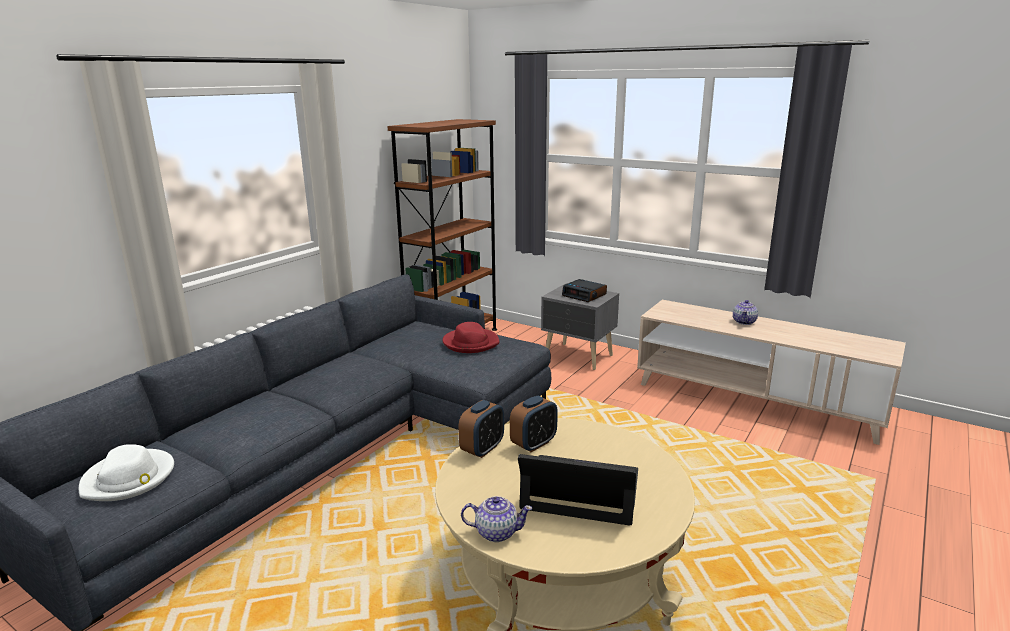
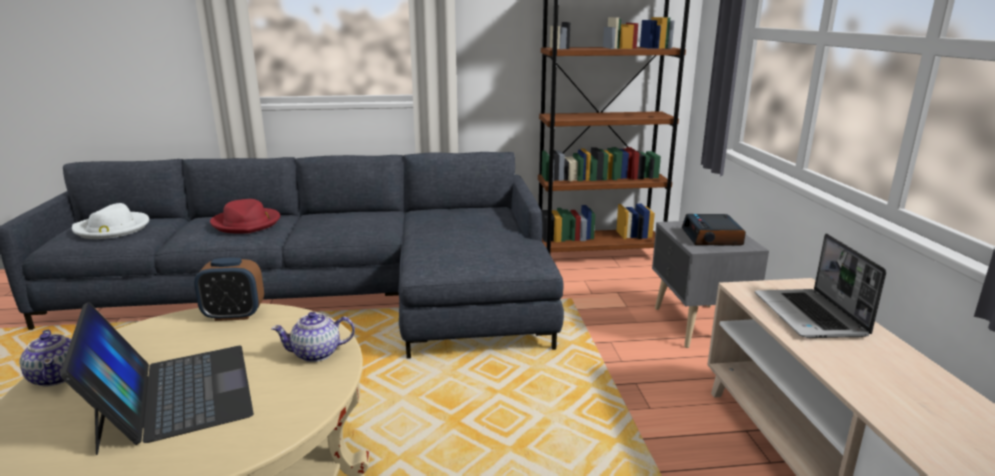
camera: 50 degrees right, 0 degrees up
red hat [442,322,500,353] -> red hat moved to [210,199,280,234]
alarm clock [510,396,558,452] -> none
teapot [733,300,758,325] -> teapot moved to [271,312,355,362]
none -> laptop [755,233,886,338]

